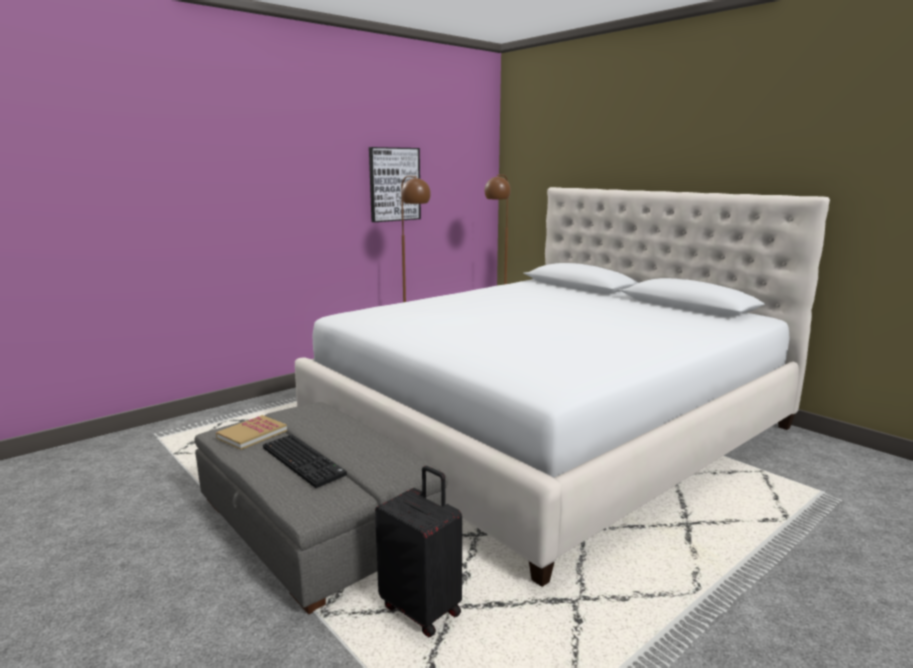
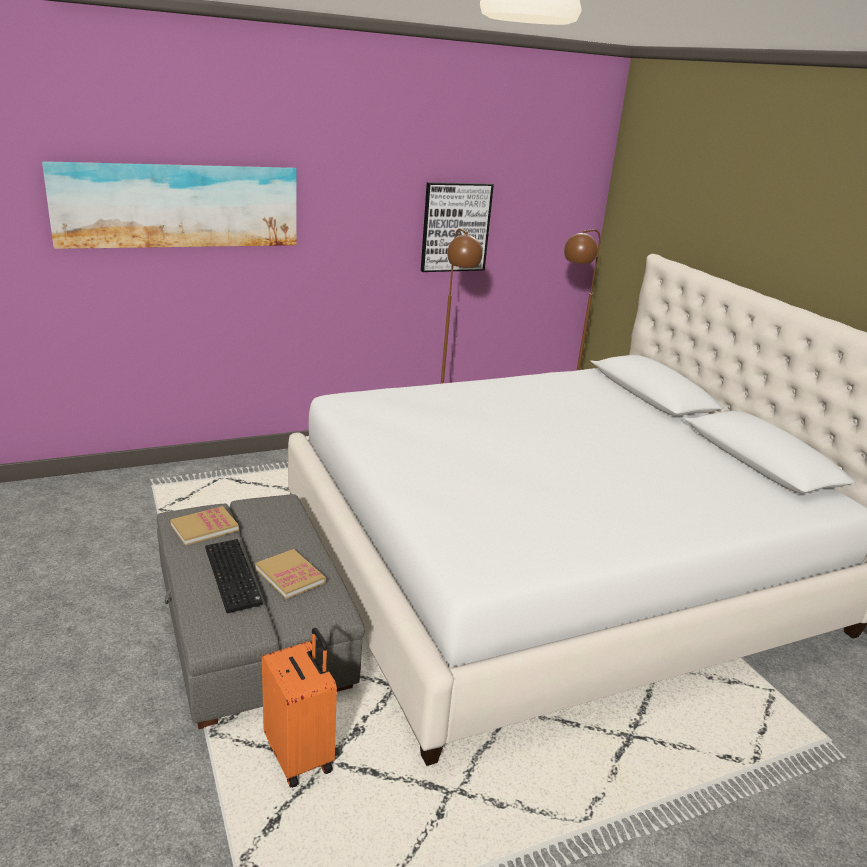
camera: 15 degrees right, 10 degrees up
black suitcase [375,466,462,637] -> orange suitcase [262,628,337,788]
none -> picture [42,161,297,249]
none -> book [255,549,326,599]

